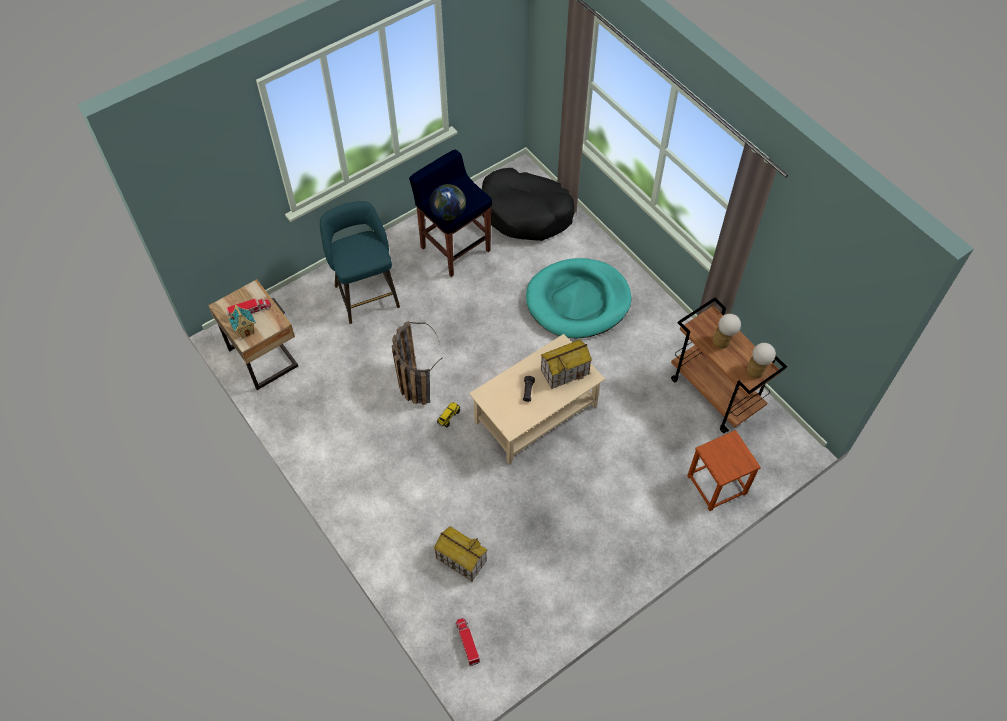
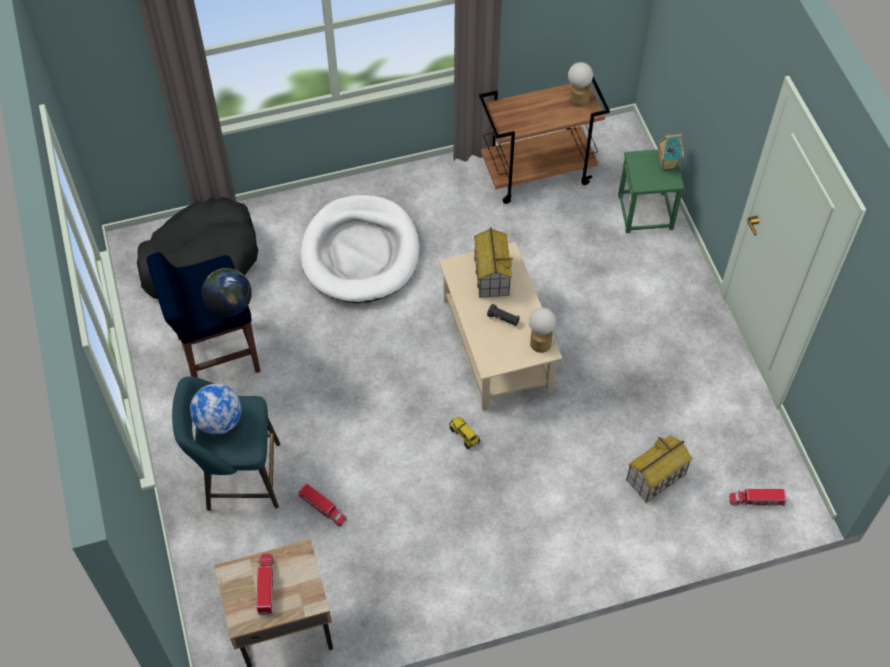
camera: 70 degrees left, 0 degrees up
toy house [229,305,256,338] -> toy house moved to [657,134,684,170]
basket [392,321,442,405] -> none
turquoise dog bed [526,258,631,338] -> white dog bed [301,195,419,303]
brown stool [687,430,761,511] -> green stool [618,149,684,233]
table lamp [713,314,741,349] -> table lamp moved to [529,308,556,353]
none -> globe [190,384,242,435]
none -> toy truck [298,483,347,527]

